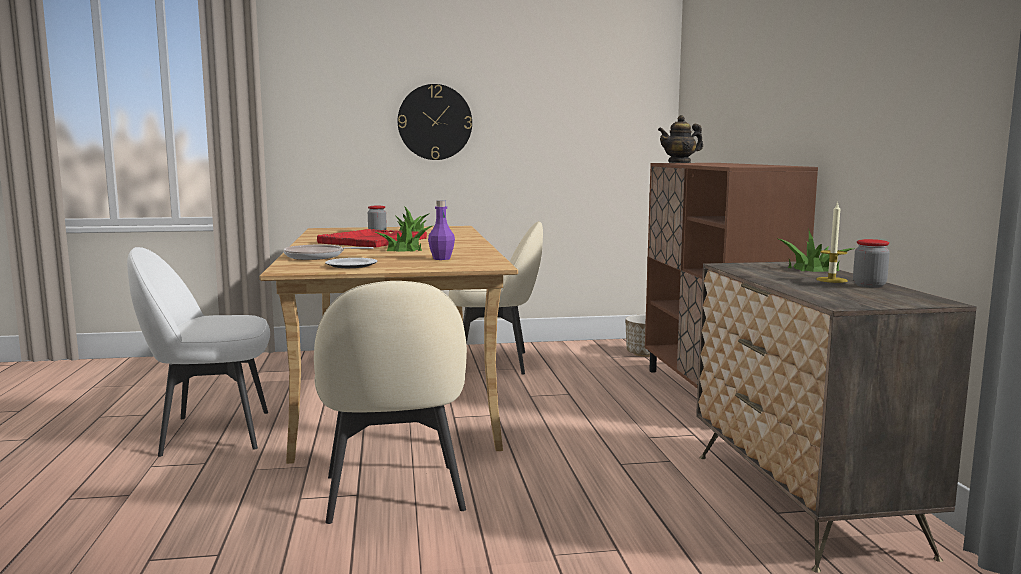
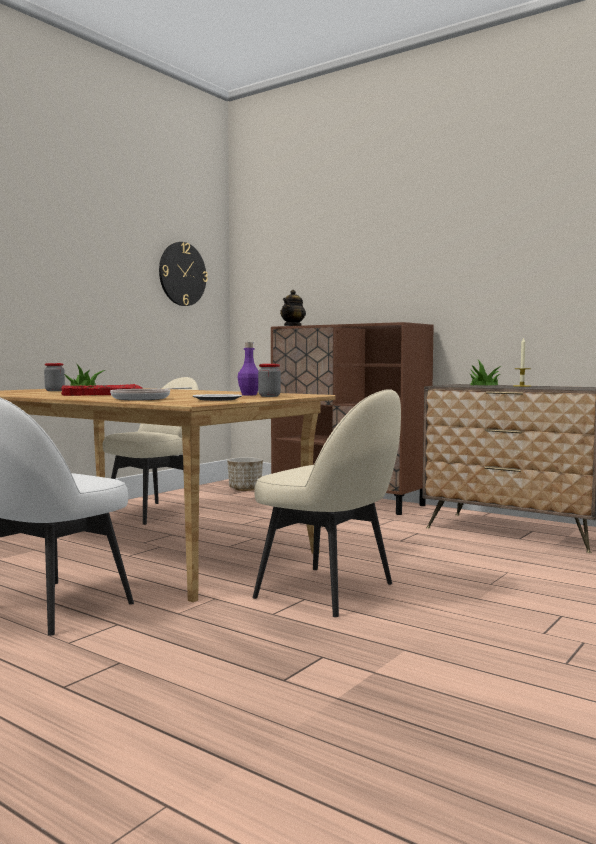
camera: 45 degrees left, 5 degrees down
potted plant [375,219,432,252] -> none
wall clock [398,84,472,160] -> wall clock moved to [159,242,208,306]
jar [853,239,890,288] -> jar moved to [258,364,281,397]

